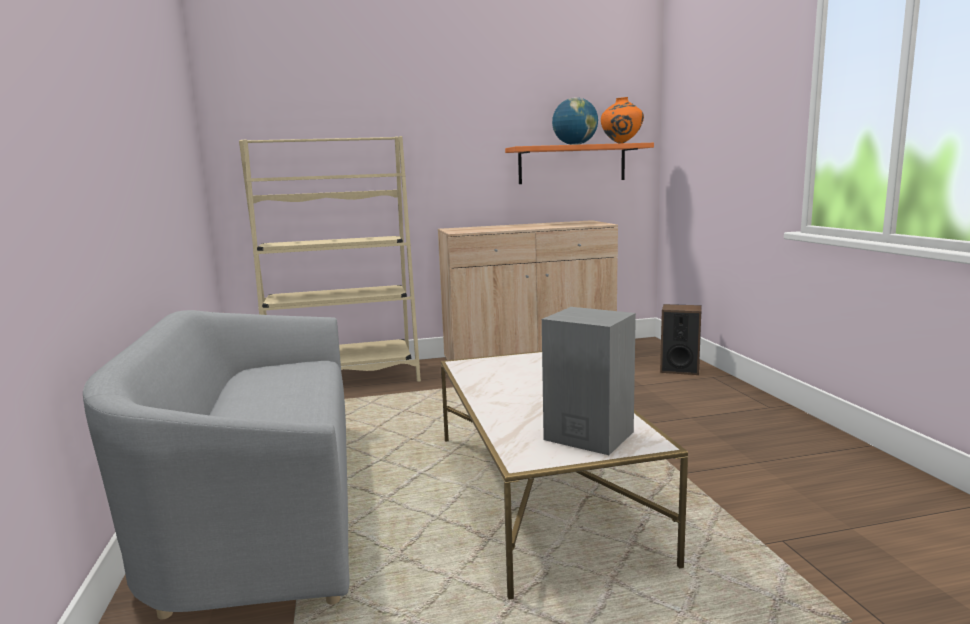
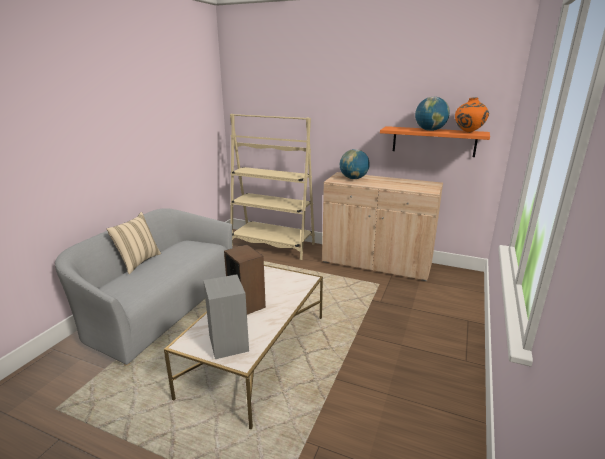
camera: 35 degrees right, 10 degrees up
speaker [660,304,702,375] -> speaker moved to [224,245,266,314]
none -> beige pillow [106,212,161,274]
none -> globe [340,149,370,179]

